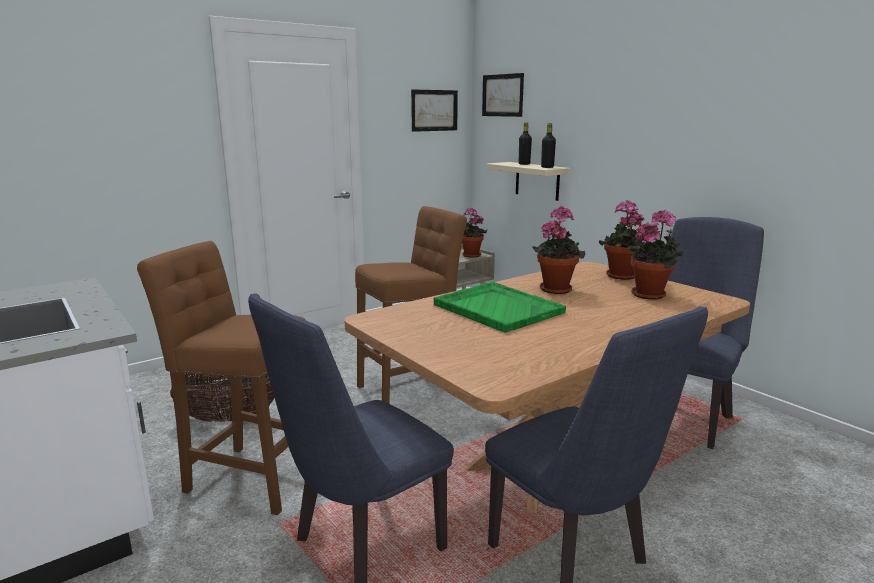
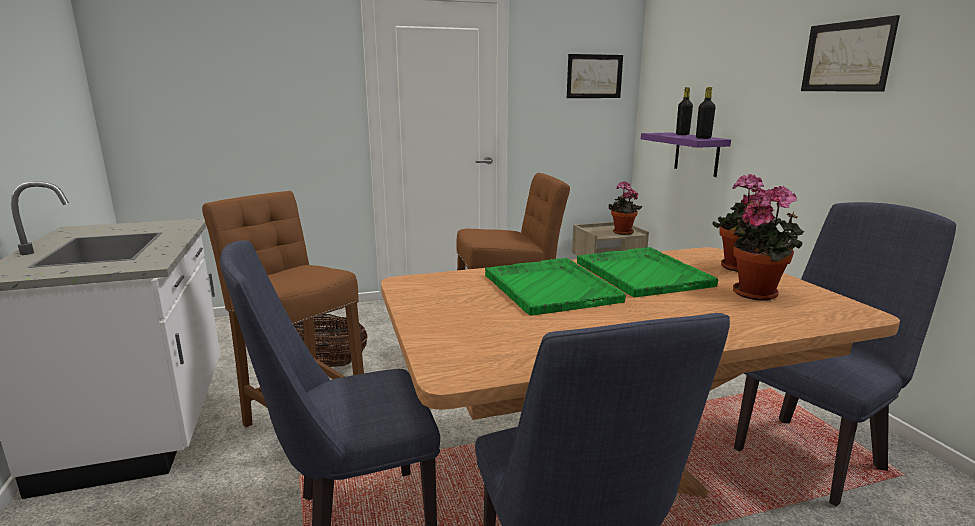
camera: 20 degrees right, 0 degrees up
picture [482,73,524,117] -> picture moved to [801,15,900,91]
beige shelf [486,162,570,201] -> purple shelf [641,132,731,177]
potted plant [532,206,585,294] -> green tray [577,247,718,297]

